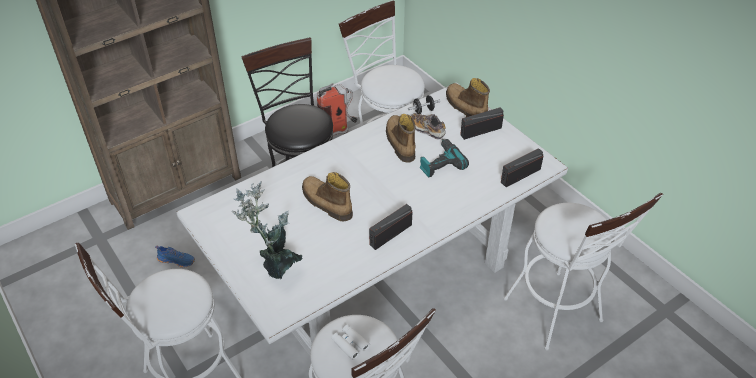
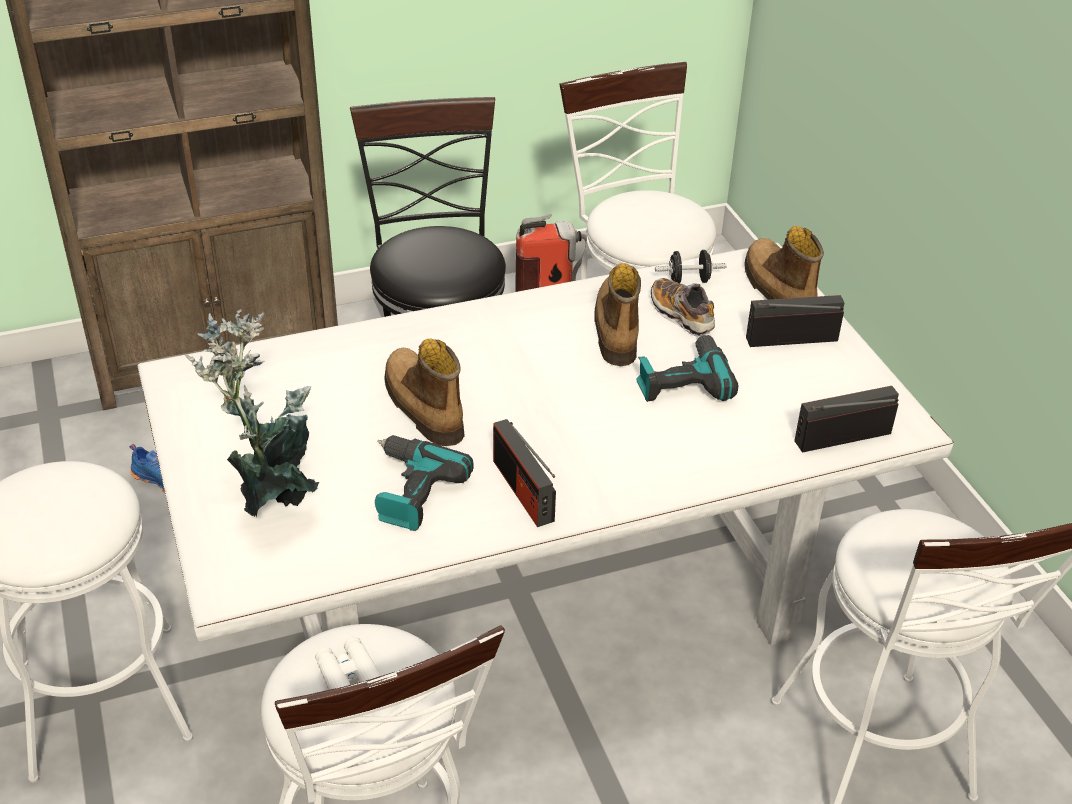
camera: 15 degrees right, 5 degrees down
radio [369,204,412,250] -> radio turned 90 degrees counterclockwise [493,419,556,527]
none -> power drill [375,435,474,531]

